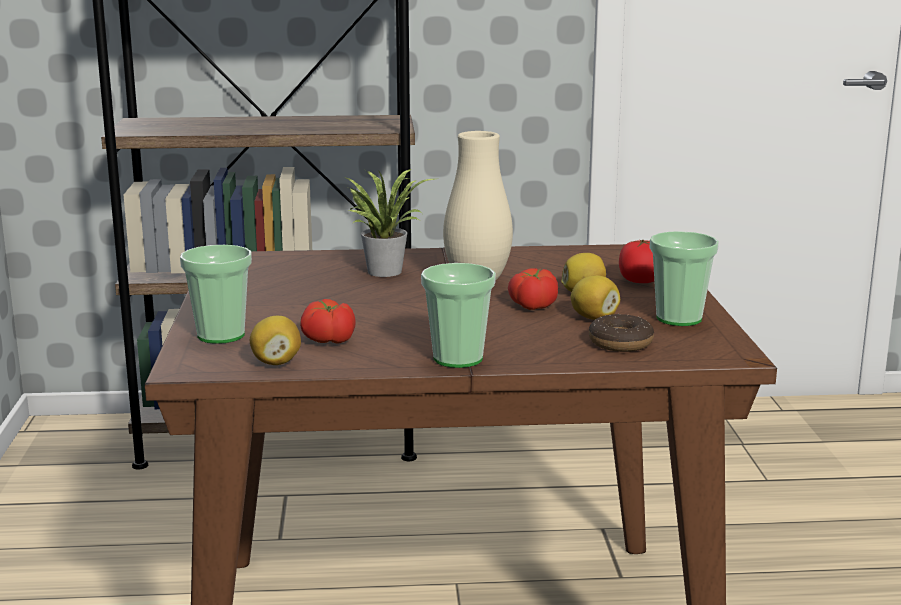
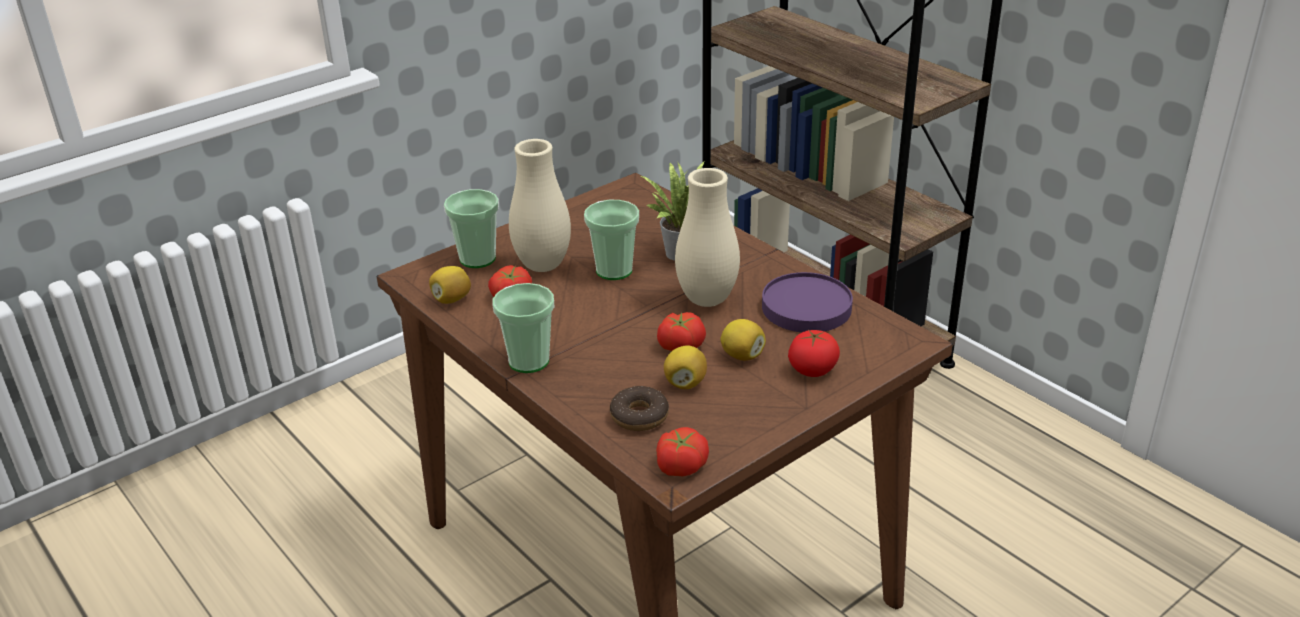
camera: 55 degrees right, 15 degrees up
cup [650,231,719,326] -> cup moved to [584,200,639,280]
none -> beige vase [509,139,571,272]
none -> tomato [656,427,709,476]
none -> purple plate [762,272,853,332]

